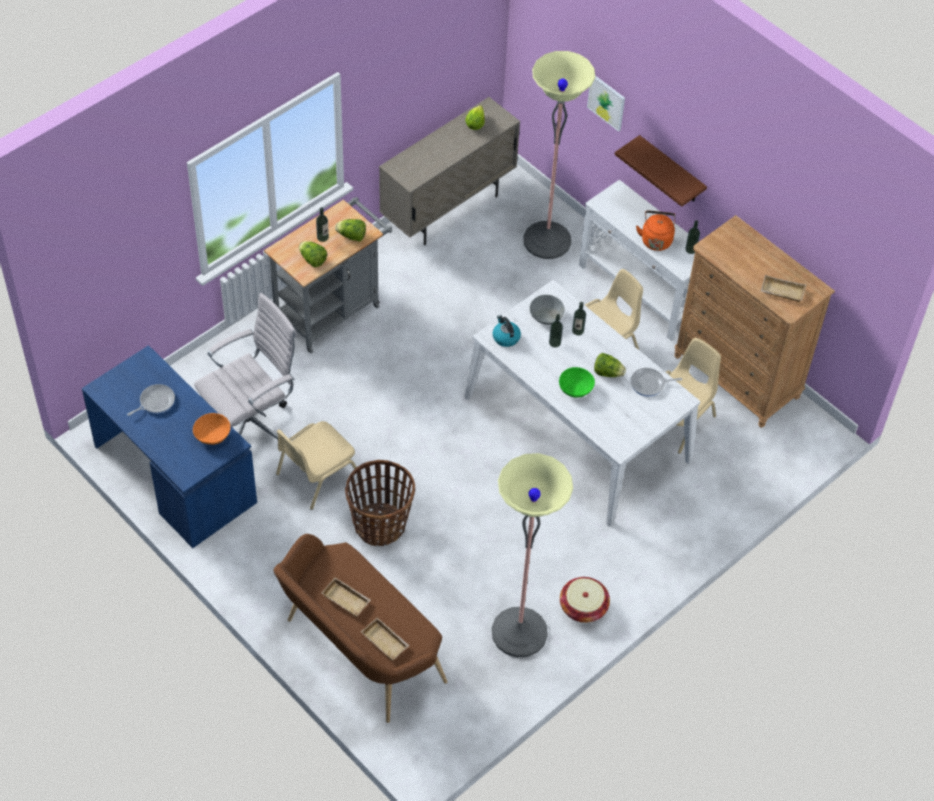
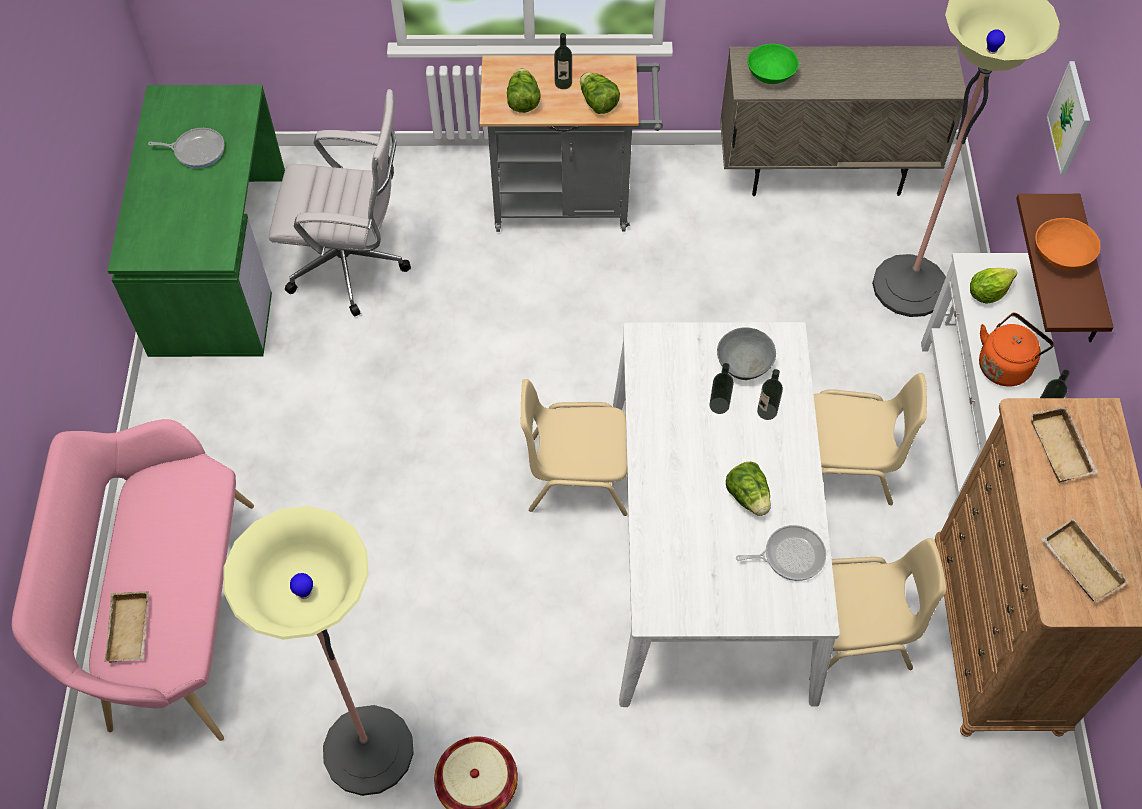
camera: 45 degrees right, 5 degrees up
blue desk [82,345,257,548] -> green desk [107,85,285,357]
orange bowl [193,413,231,445] -> orange bowl moved to [1035,218,1100,270]
brown bench [274,534,447,723] -> pink bench [12,419,254,741]
beige chair [276,421,357,510] -> beige chair moved to [521,379,628,516]
beige tray [321,577,371,617] -> beige tray moved to [1030,406,1098,483]
basket [345,460,415,546] -> none
lettuce [465,105,485,130] -> lettuce moved to [970,268,1017,304]
kettle [493,315,521,347] -> none
green bowl [559,367,595,398] -> green bowl moved to [747,44,799,84]
frying pan [631,368,682,397] -> frying pan turned 135 degrees clockwise [736,525,826,581]

